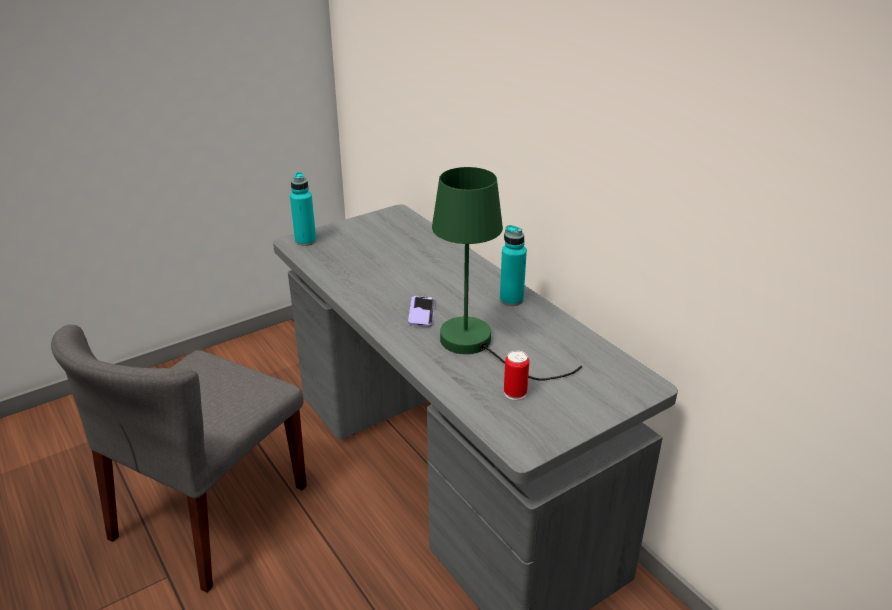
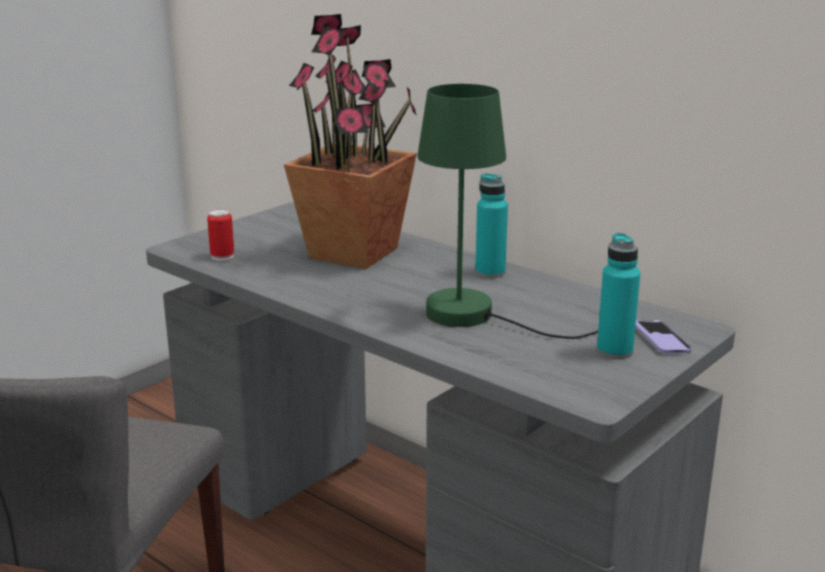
camera: 15 degrees left, 10 degrees down
turquoise bottle [290,172,316,246] -> turquoise bottle moved to [597,233,640,359]
phone [408,296,435,327] -> phone moved to [635,320,692,353]
can [504,350,529,400] -> can moved to [207,209,234,261]
none -> potted plant [284,14,417,269]

